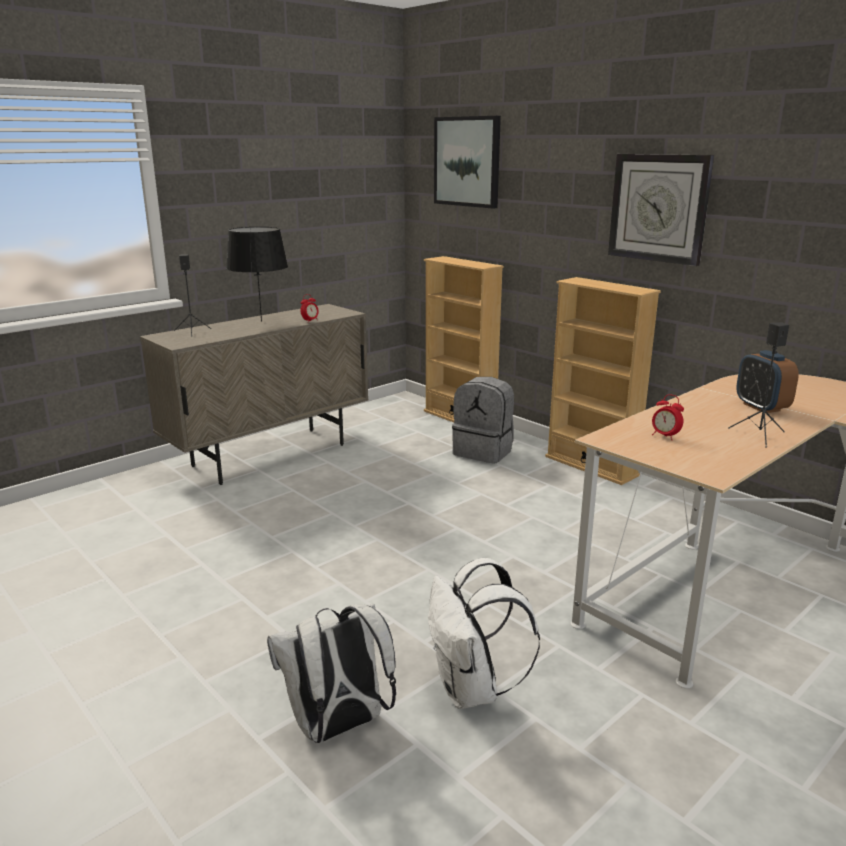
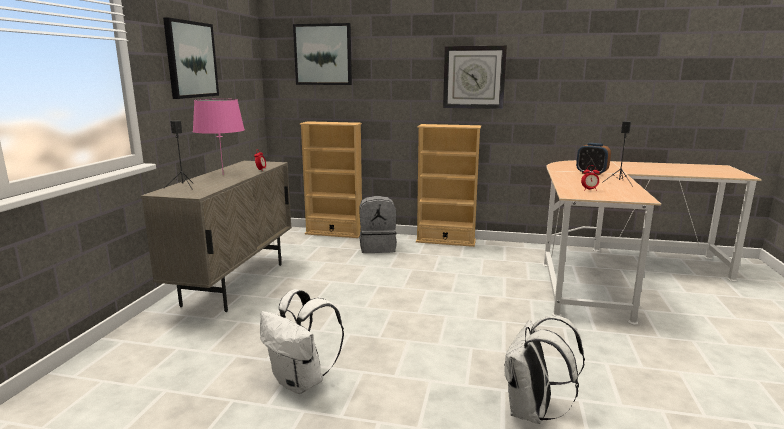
camera: 35 degrees left, 5 degrees down
black table lamp [226,227,288,322] -> pink table lamp [193,99,245,175]
white backpack [428,558,540,709] -> white backpack moved to [260,289,344,394]
none -> picture [163,17,219,99]

